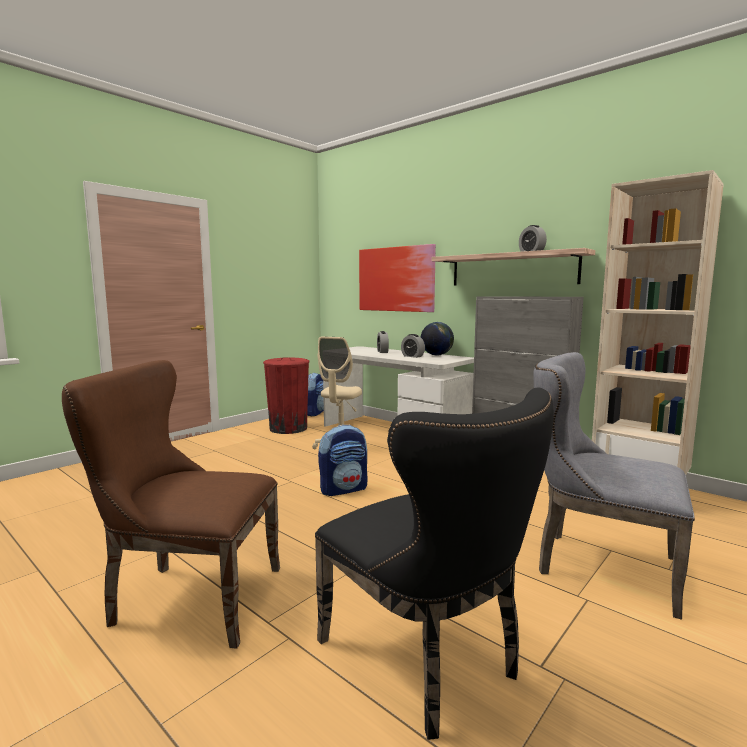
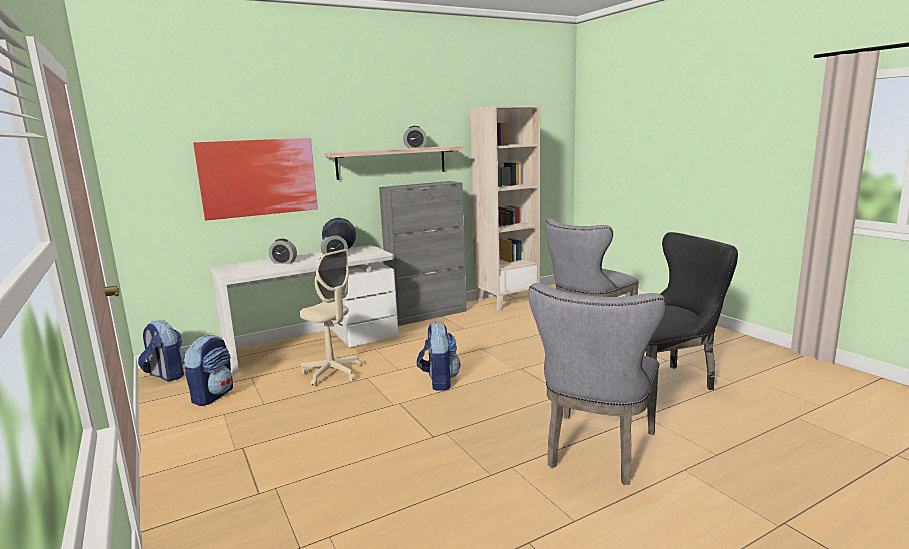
camera: 70 degrees left, 5 degrees up
brown chair [62,360,280,649] -> grey chair [529,283,666,485]
red trash can [263,357,310,434] -> backpack [183,334,233,406]

